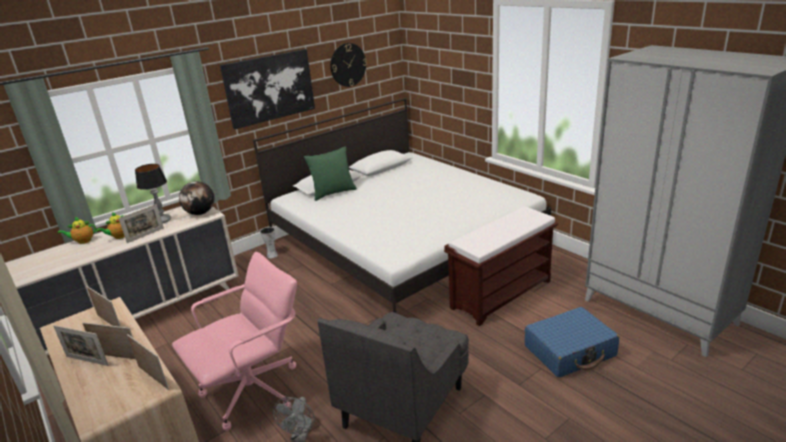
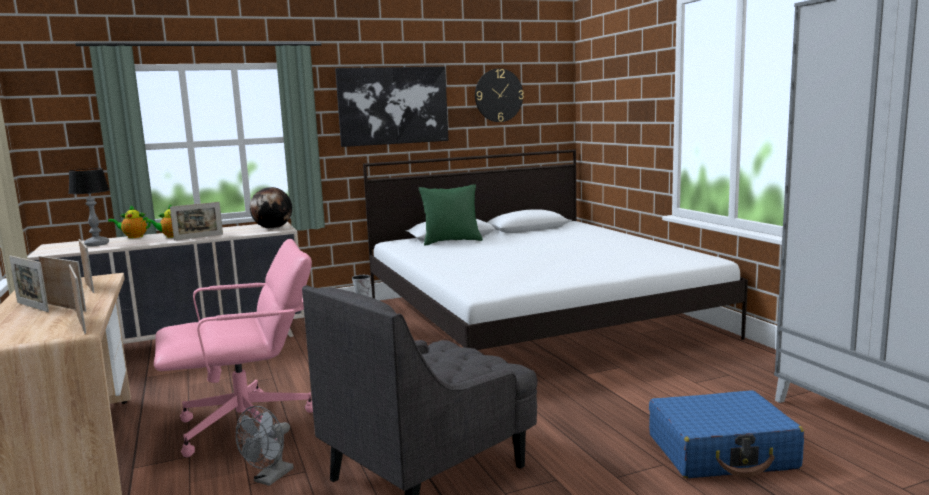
camera: 15 degrees right, 15 degrees down
table lamp [135,164,171,224] -> table lamp moved to [68,168,110,246]
brown bench [444,206,558,326] -> none

